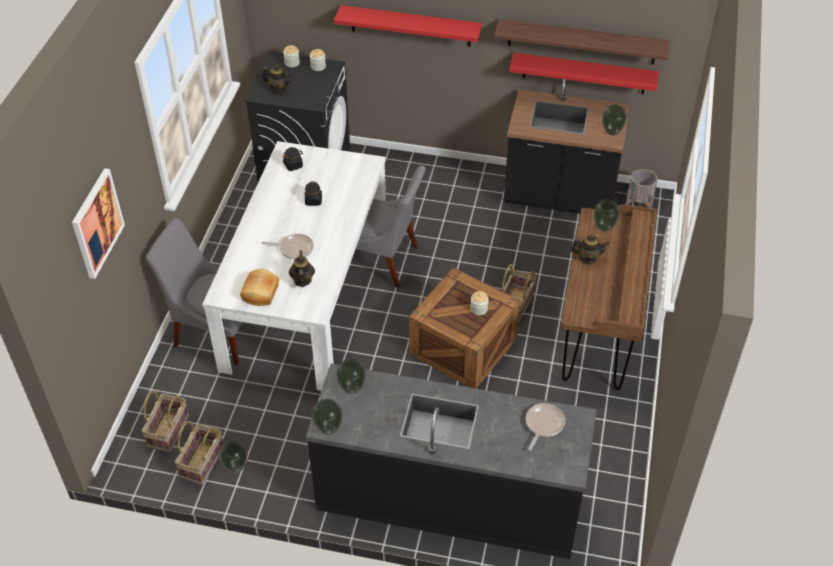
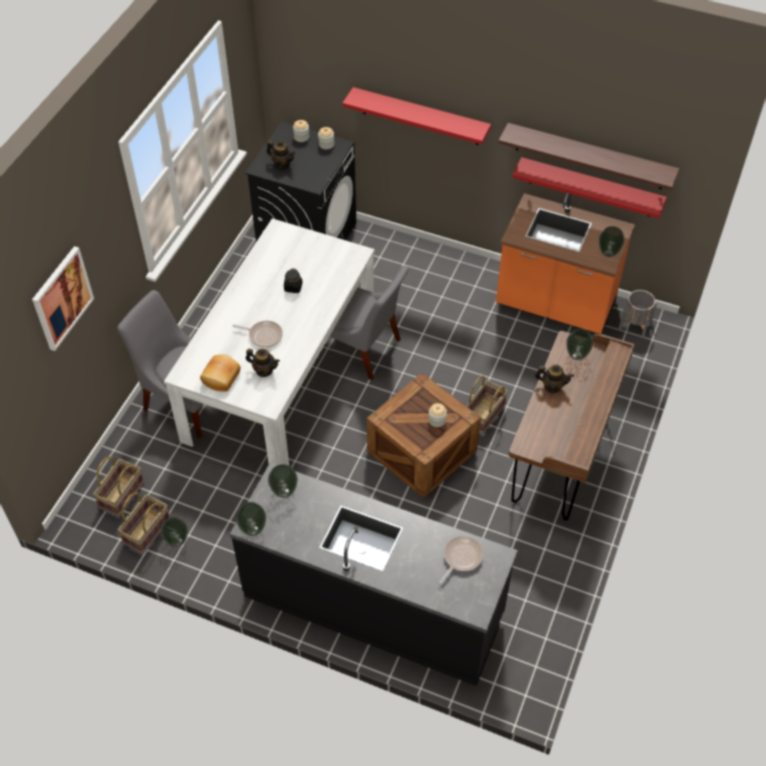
camera: 10 degrees right, 5 degrees up
black jar [283,147,303,171] -> none
teapot [289,251,315,287] -> teapot turned 105 degrees clockwise [246,349,280,377]
black counter [504,79,630,213] -> orange counter [496,193,635,334]

